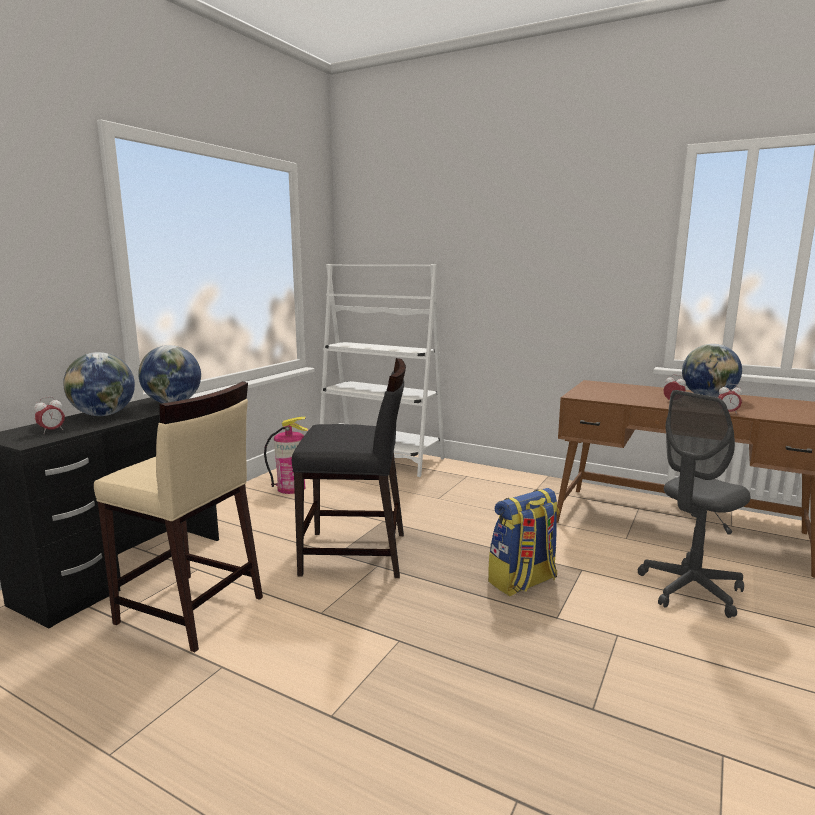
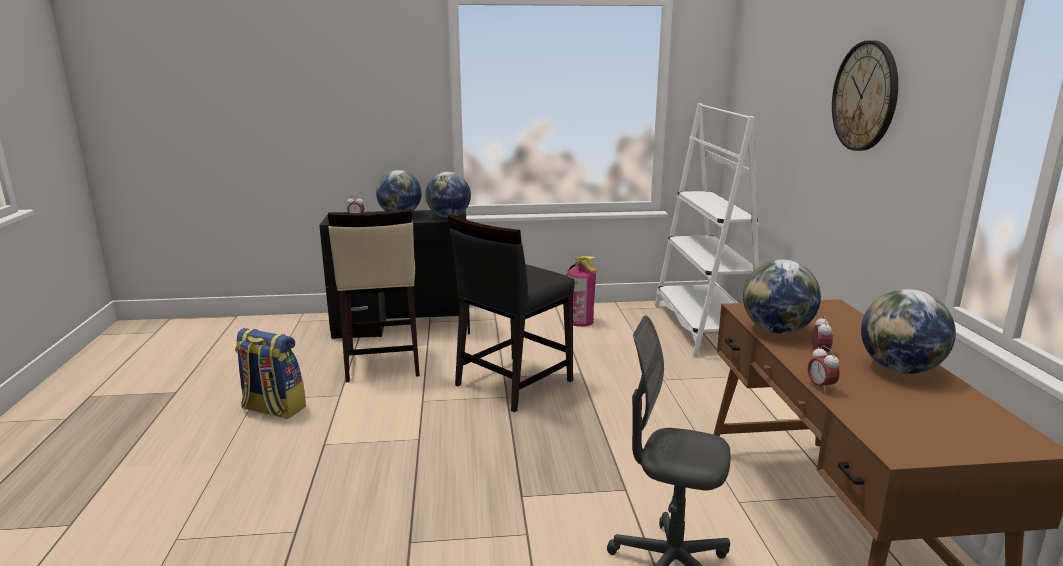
camera: 55 degrees right, 5 degrees up
black chair [292,358,406,578] -> black chair turned 75 degrees clockwise [448,214,575,412]
backpack [488,488,559,596] -> backpack moved to [235,328,306,419]
none -> globe [743,259,821,334]
none -> wall clock [832,40,898,151]

